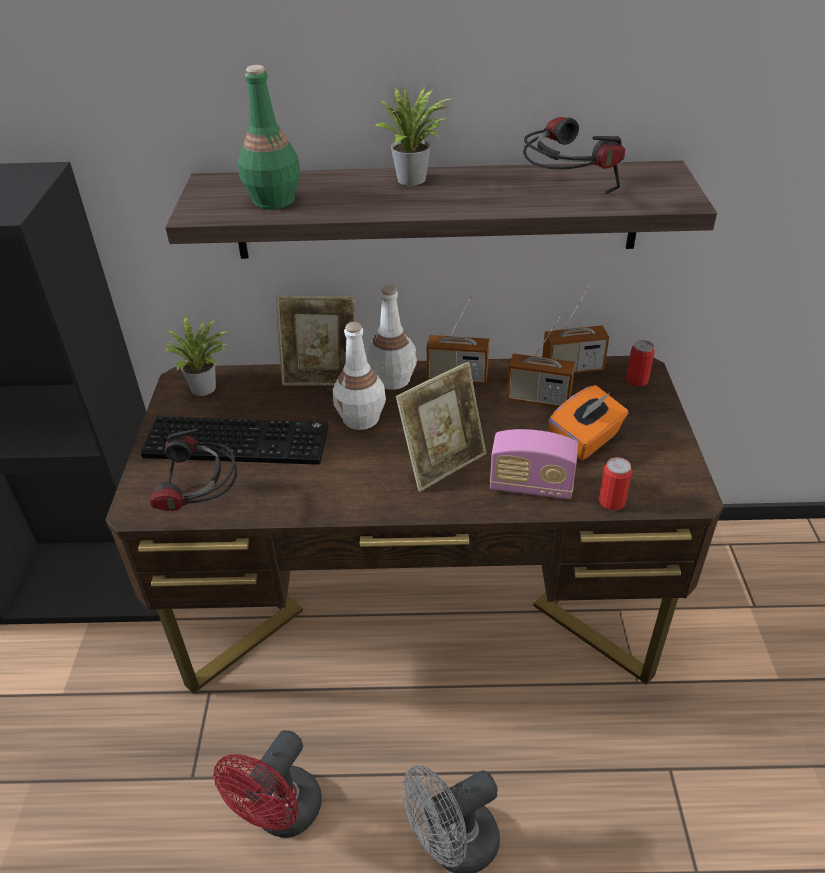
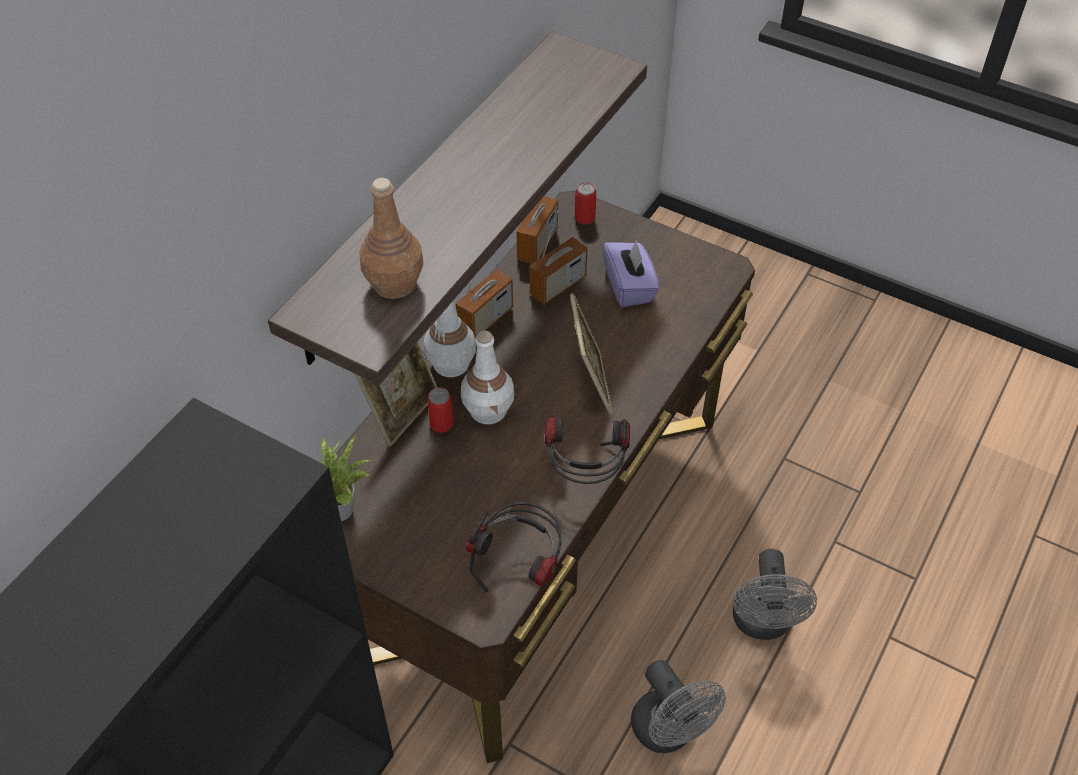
camera: 60 degrees left, 10 degrees up
keyboard [140,417,329,465] -> none
red fan [213,730,322,838] -> grey fan [631,660,726,753]
green bottle [238,65,300,209] -> brown bottle [359,178,424,299]
potted plant [375,86,452,186] -> none
radio [490,429,578,499] -> none
headphones [523,117,625,194] -> headphones moved to [545,417,630,484]
orange tissue box [549,385,629,461] -> purple tissue box [603,240,660,307]
can [599,457,632,510] -> can moved to [427,387,454,433]

